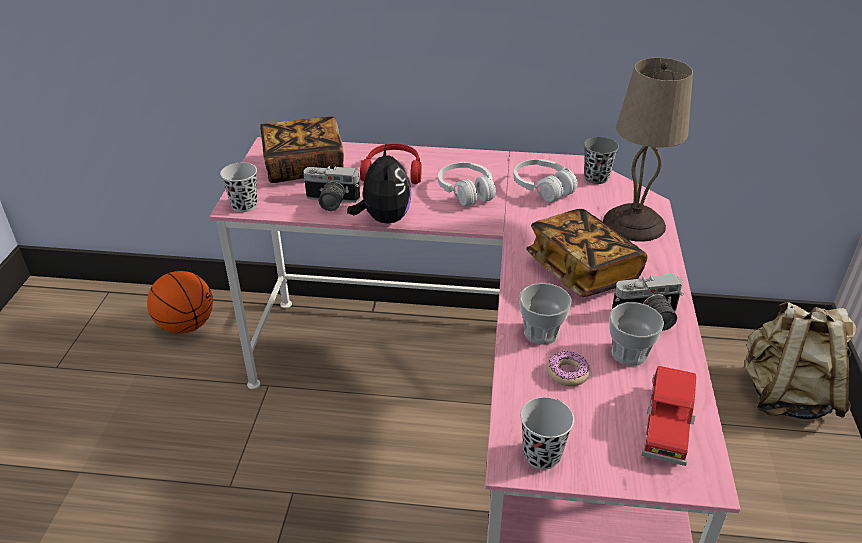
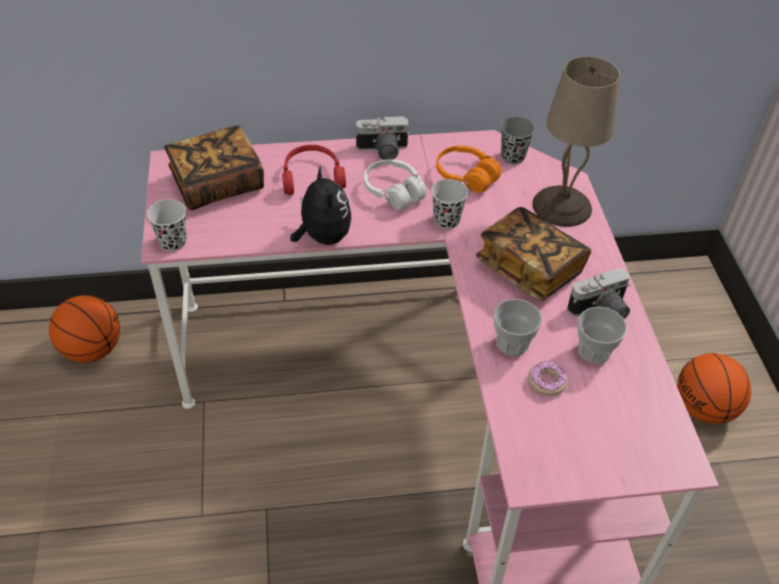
camera: 15 degrees left, 10 degrees up
camera [302,166,360,211] -> camera moved to [355,116,410,160]
white headphones [513,159,578,202] -> orange headphones [436,146,502,193]
black cup [520,397,574,470] -> black cup moved to [431,179,468,229]
red toy car [641,366,696,466] -> none
beige backpack [744,302,856,420] -> none
none -> basketball [677,353,751,424]

